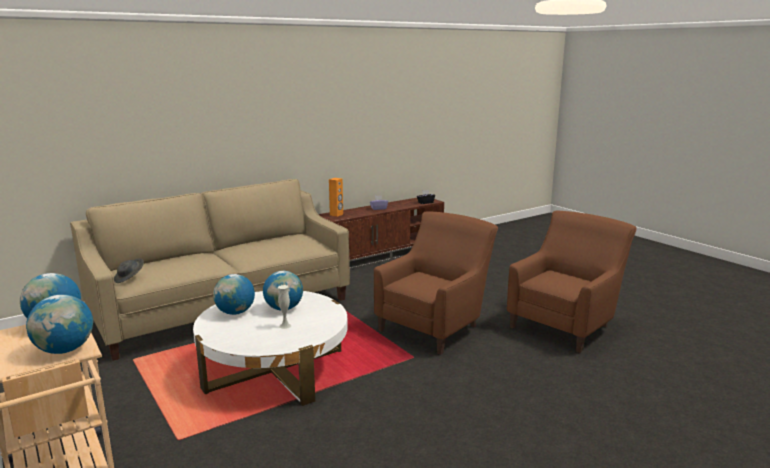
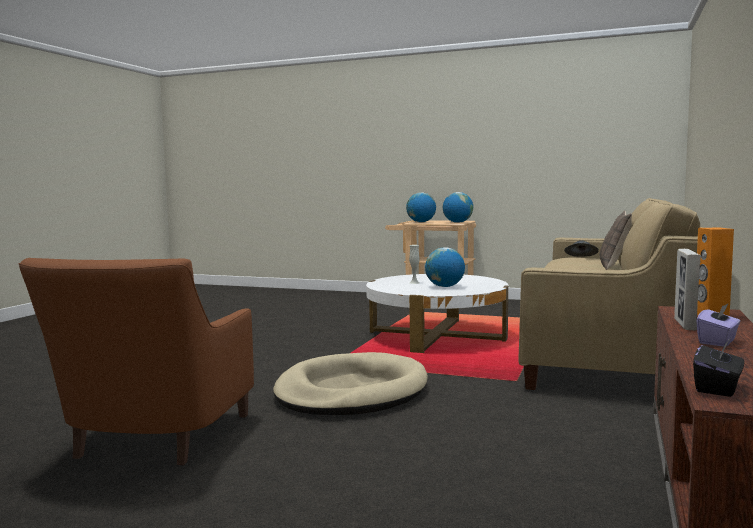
camera: 145 degrees right, 10 degrees down
globe [213,274,255,315] -> none
brown armchair [374,211,498,355] -> beige dog bed [273,352,428,415]
none -> pillow [600,211,632,270]
none -> picture frame [674,249,701,330]

